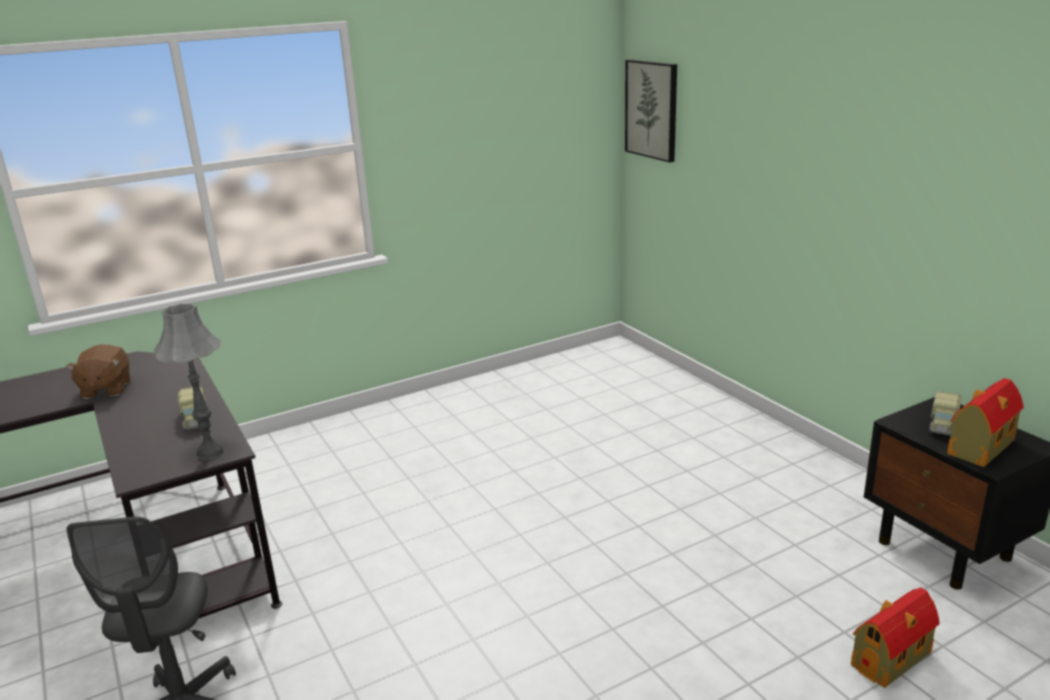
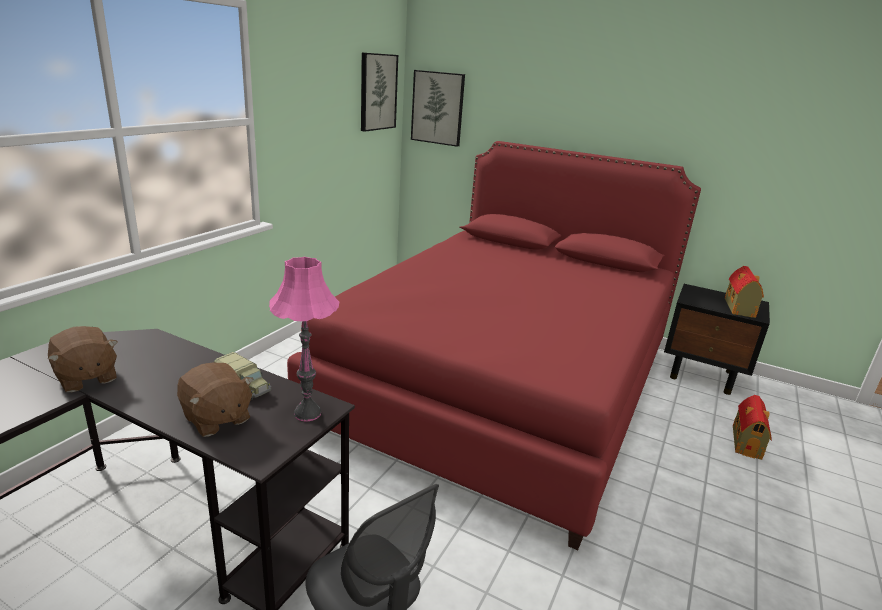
camera: 35 degrees left, 0 degrees up
grey table lamp [154,304,224,460] -> pink table lamp [269,257,339,421]
toy truck [929,391,962,437] -> none
none -> brown plush toy [177,363,254,437]
none -> red bed [287,141,701,550]
none -> picture [361,53,398,132]

